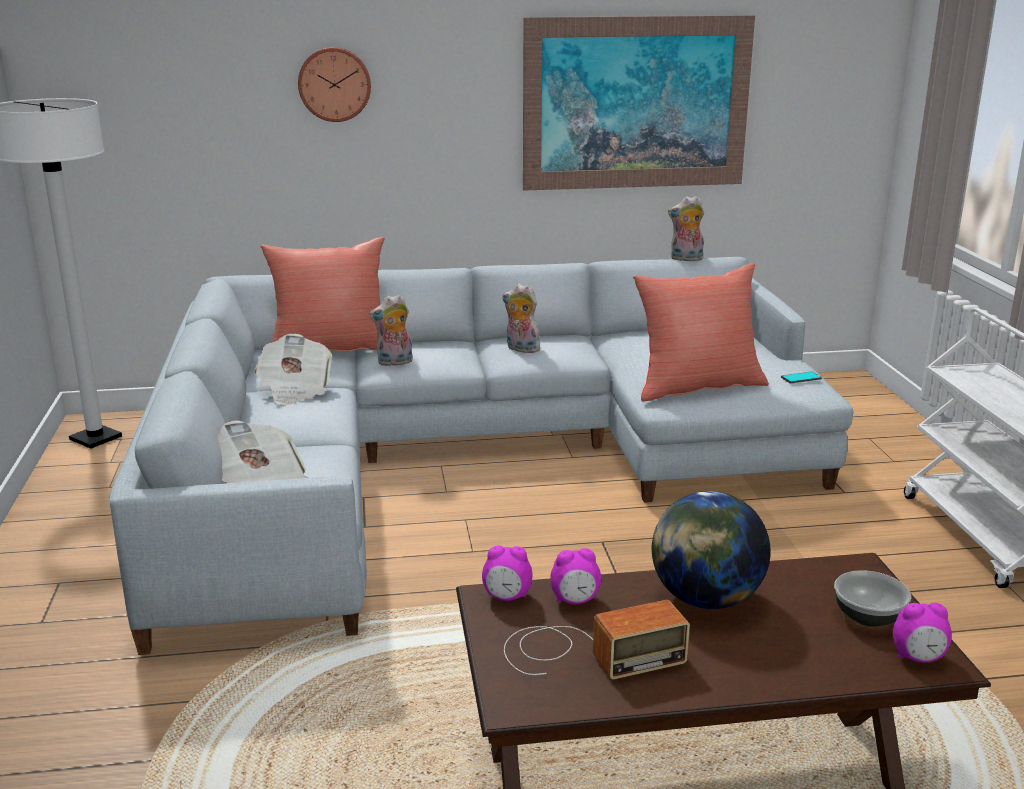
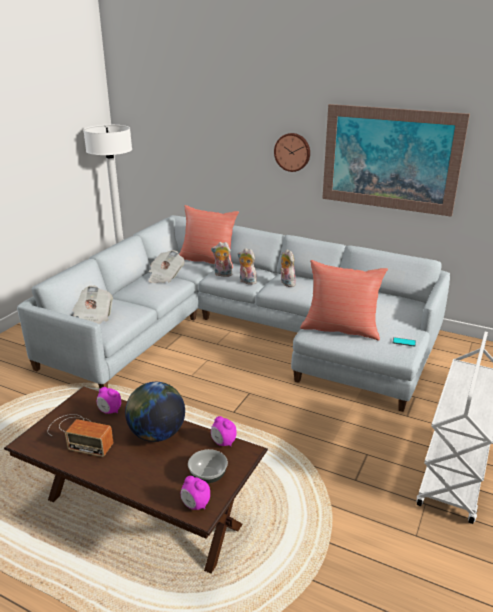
camera: 35 degrees right, 5 degrees up
wall clock [298,47,371,122] -> wall clock moved to [274,133,310,172]
alarm clock [482,546,532,601] -> alarm clock moved to [211,416,237,446]
plush toy [668,196,704,261] -> plush toy moved to [237,248,257,285]

